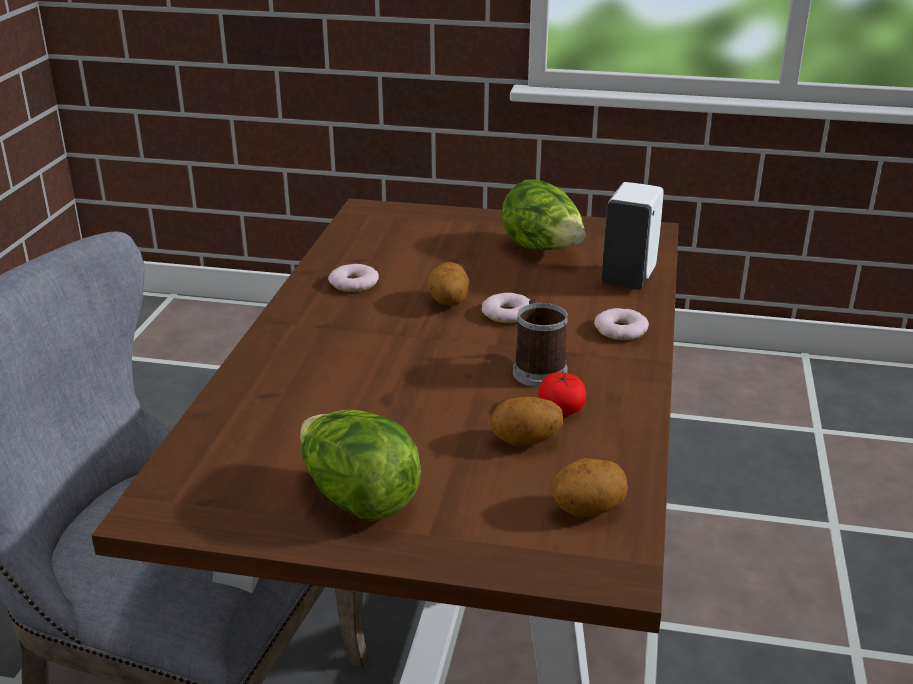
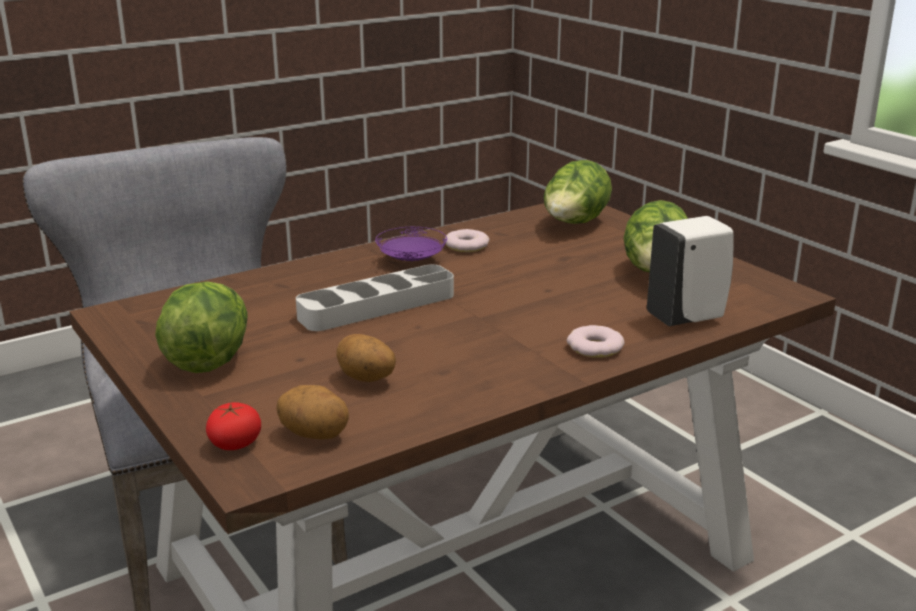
camera: 45 degrees right, 5 degrees down
potato [427,262,470,306] -> none
donut [482,293,530,323] -> none
mug [513,299,568,388] -> none
tomato [538,372,586,416] -> tomato moved to [206,402,261,450]
none -> grey tray [296,265,454,331]
none -> purple plate [375,227,447,262]
none -> lettuce [544,160,612,224]

